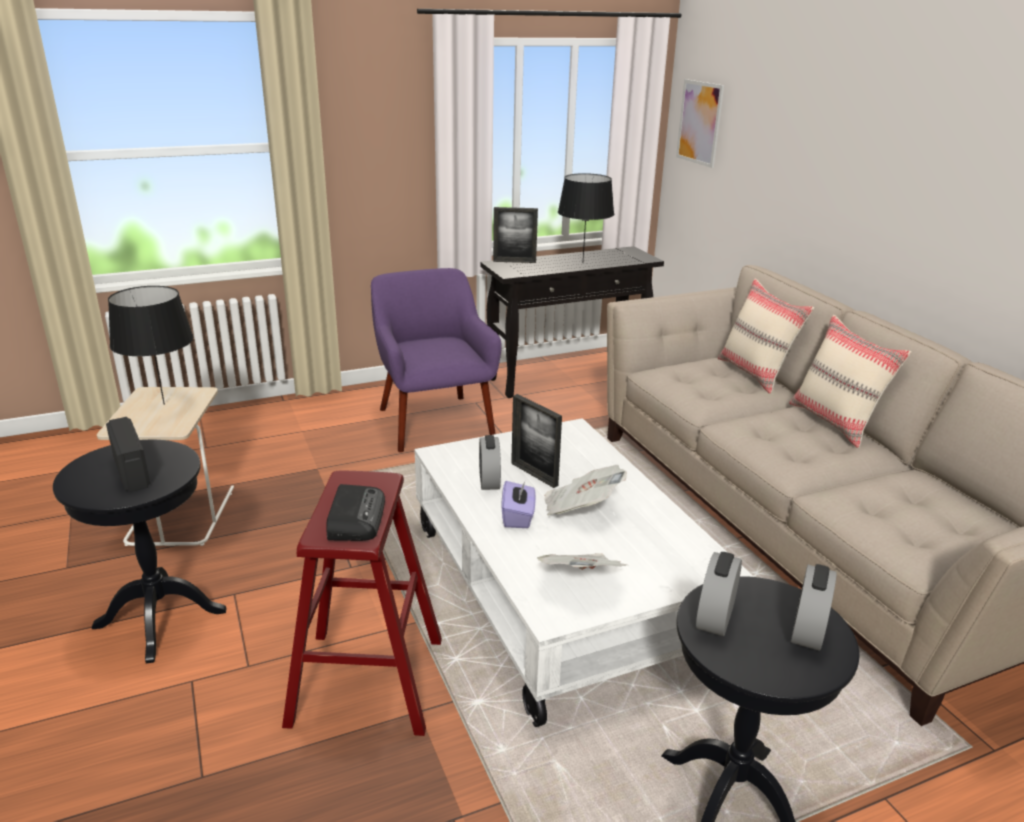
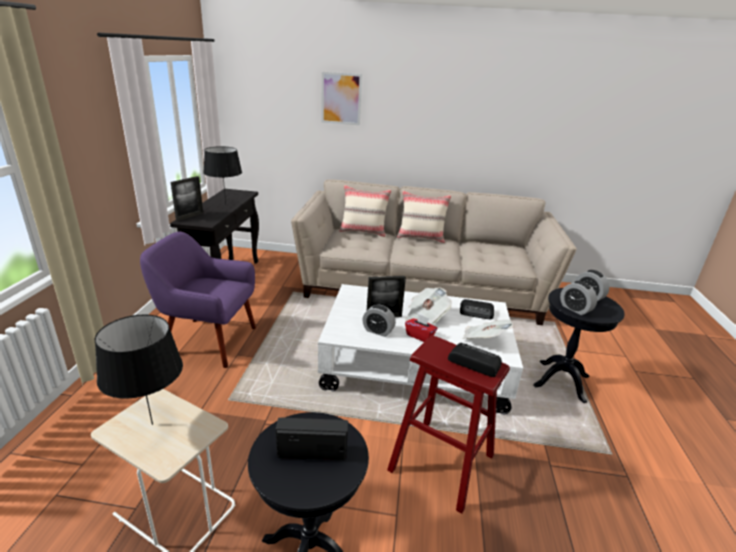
camera: 60 degrees left, 0 degrees up
purple tissue box [501,479,536,528] -> red tissue box [405,314,437,342]
picture [676,79,724,168] -> picture moved to [321,72,362,125]
none -> radio [460,299,494,319]

